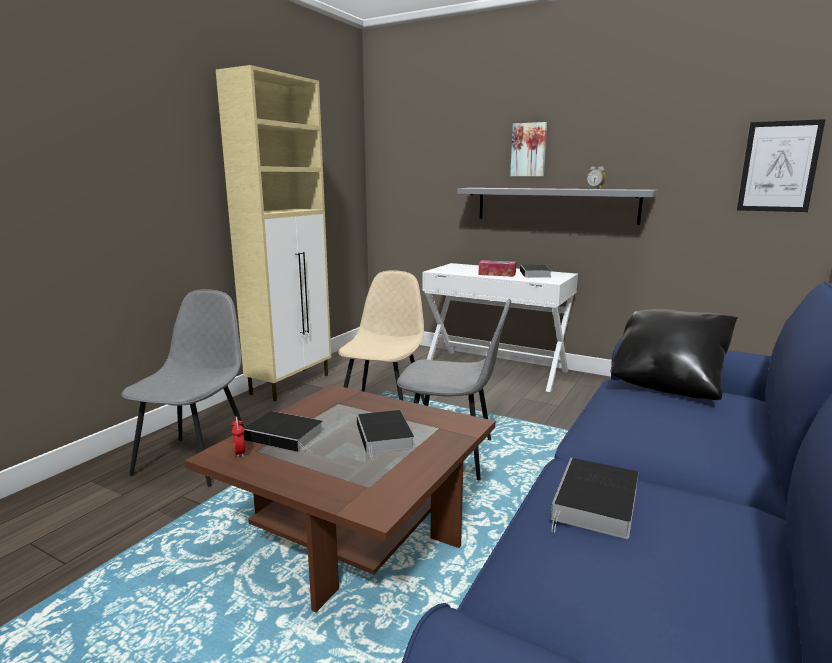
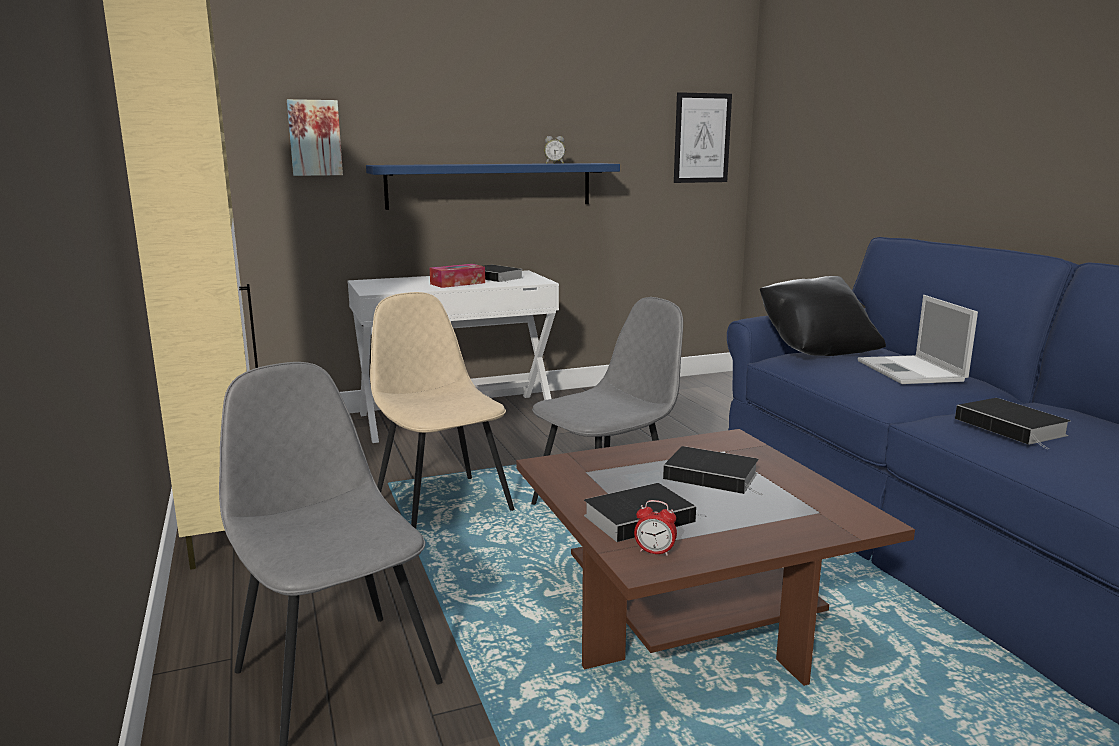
camera: 50 degrees left, 0 degrees up
grey shelf [457,188,658,225] -> blue shelf [366,163,620,210]
picture [510,122,547,176] -> picture moved to [287,99,343,176]
none -> laptop [858,295,978,384]

